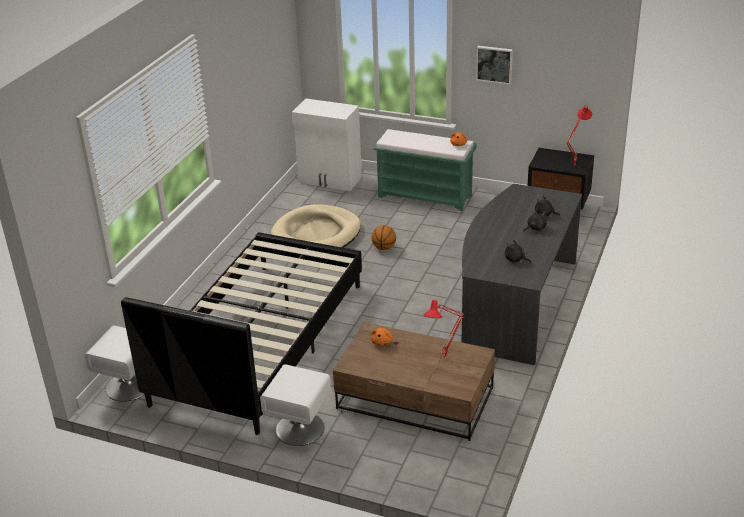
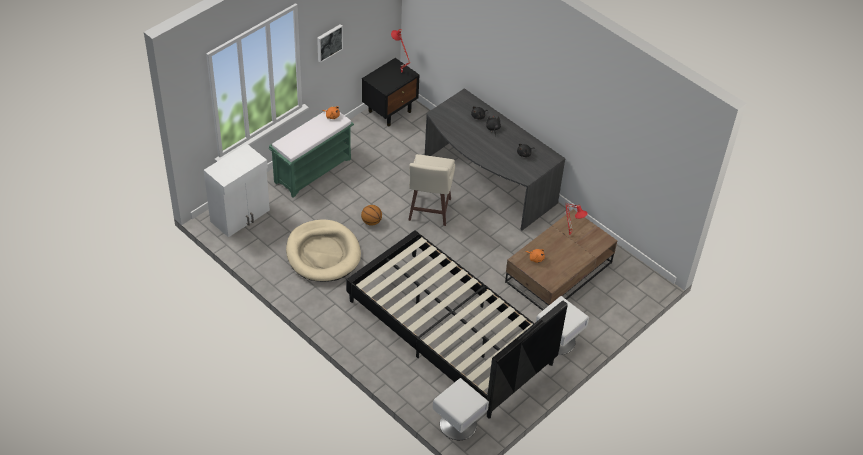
camera: 70 degrees left, 15 degrees up
none -> beige stool [408,154,455,226]

